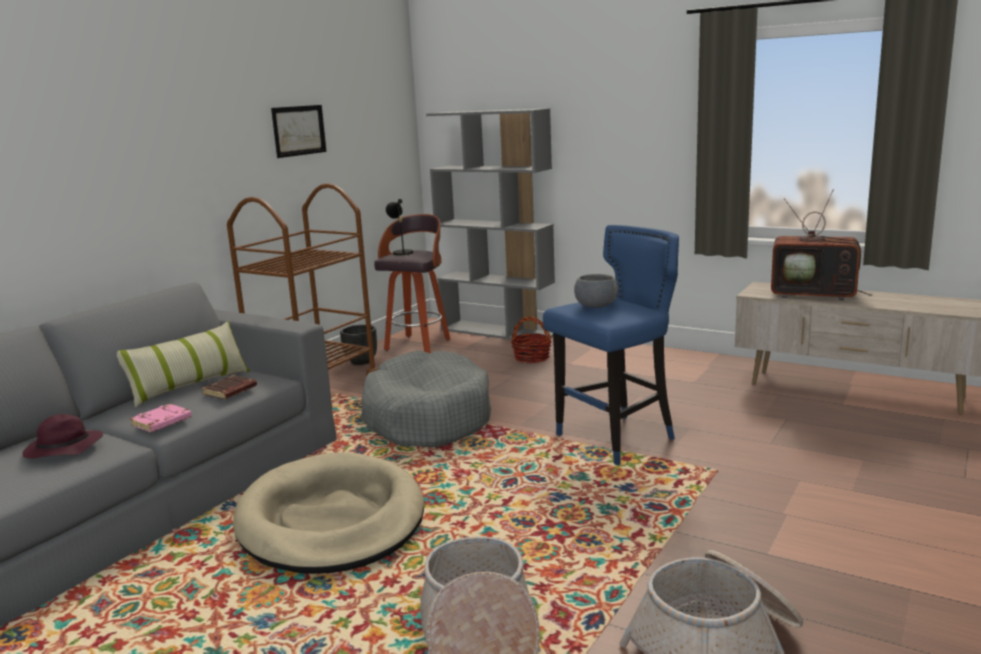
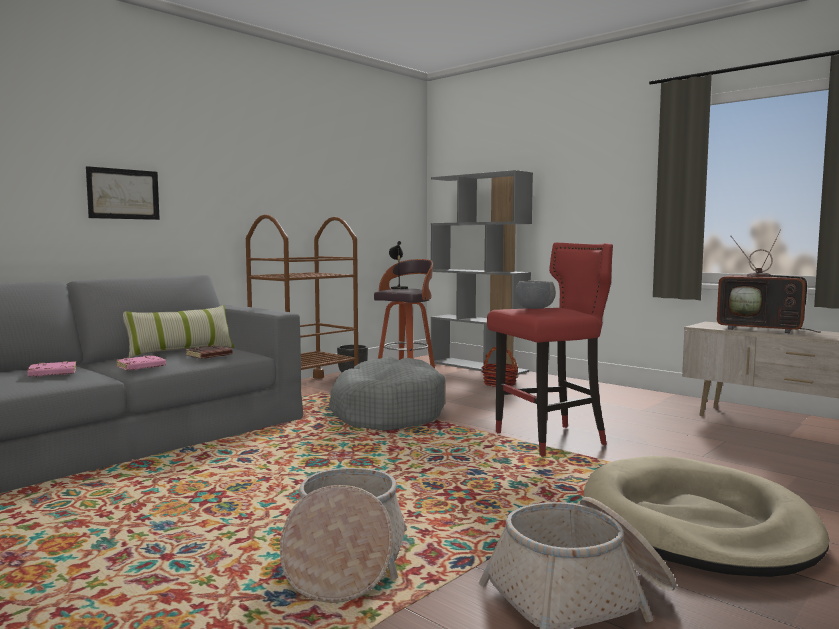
camera: 10 degrees right, 10 degrees down
purple hat [22,414,103,458] -> pink book [27,361,77,377]
beige dog bed [233,452,424,574] -> beige dog bed moved to [584,456,829,577]
picture [271,105,326,158] -> picture moved to [86,166,160,220]
blue stool [543,225,679,465] -> red stool [487,242,613,457]

